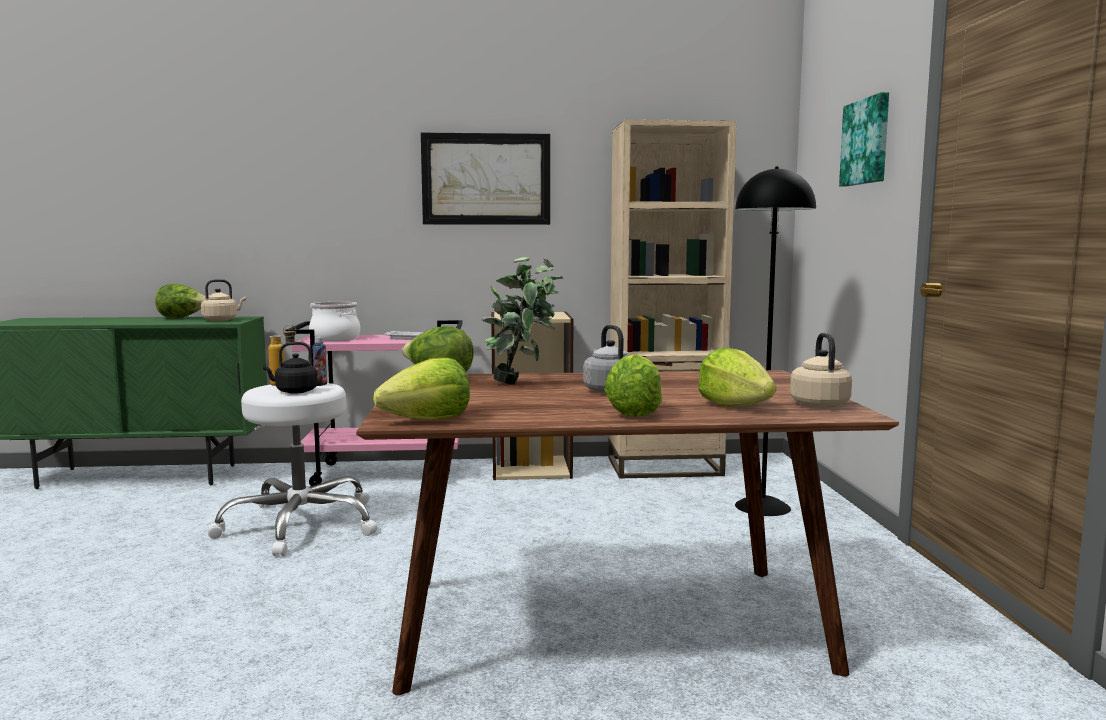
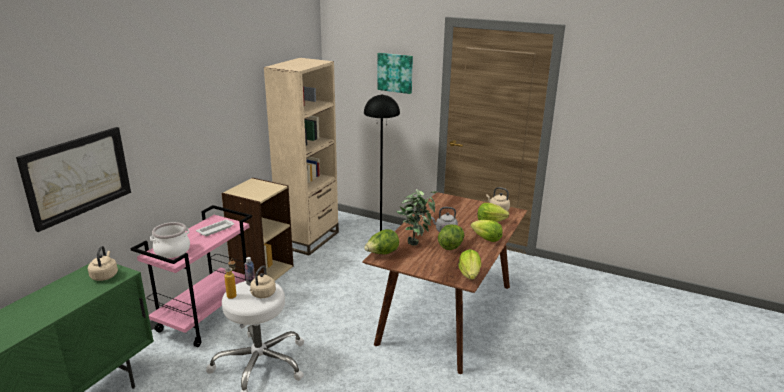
camera: 60 degrees left, 15 degrees up
lettuce [155,284,206,318] -> lettuce moved to [438,224,464,250]
black kettle [263,342,318,394] -> beige kettle [250,265,276,298]
picture [421,133,550,225] -> picture moved to [16,127,131,232]

